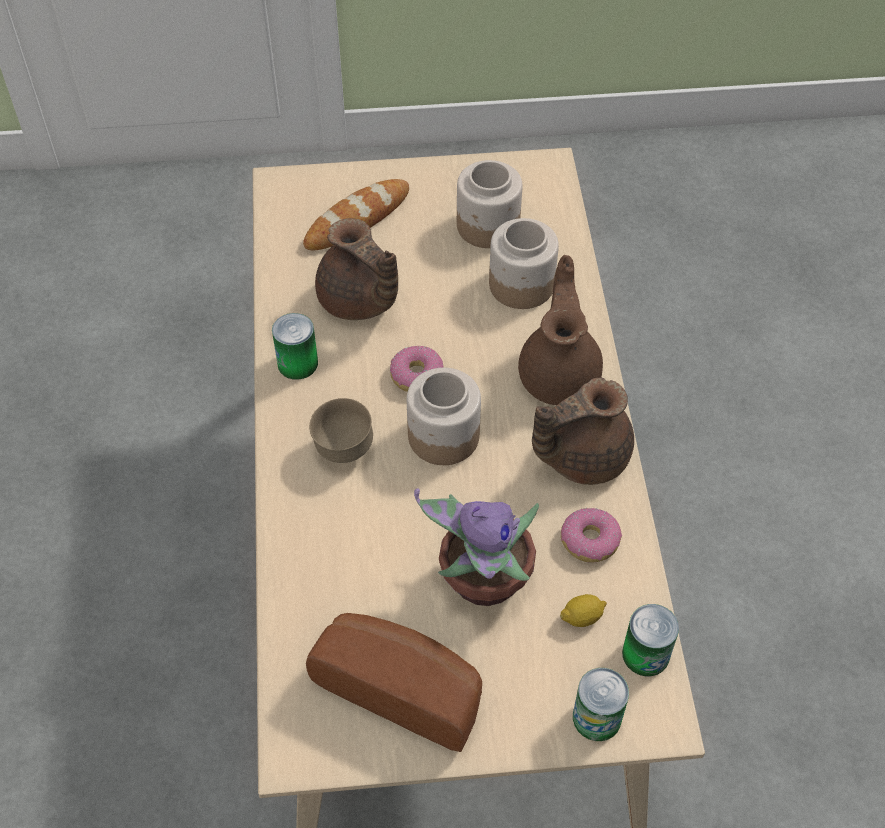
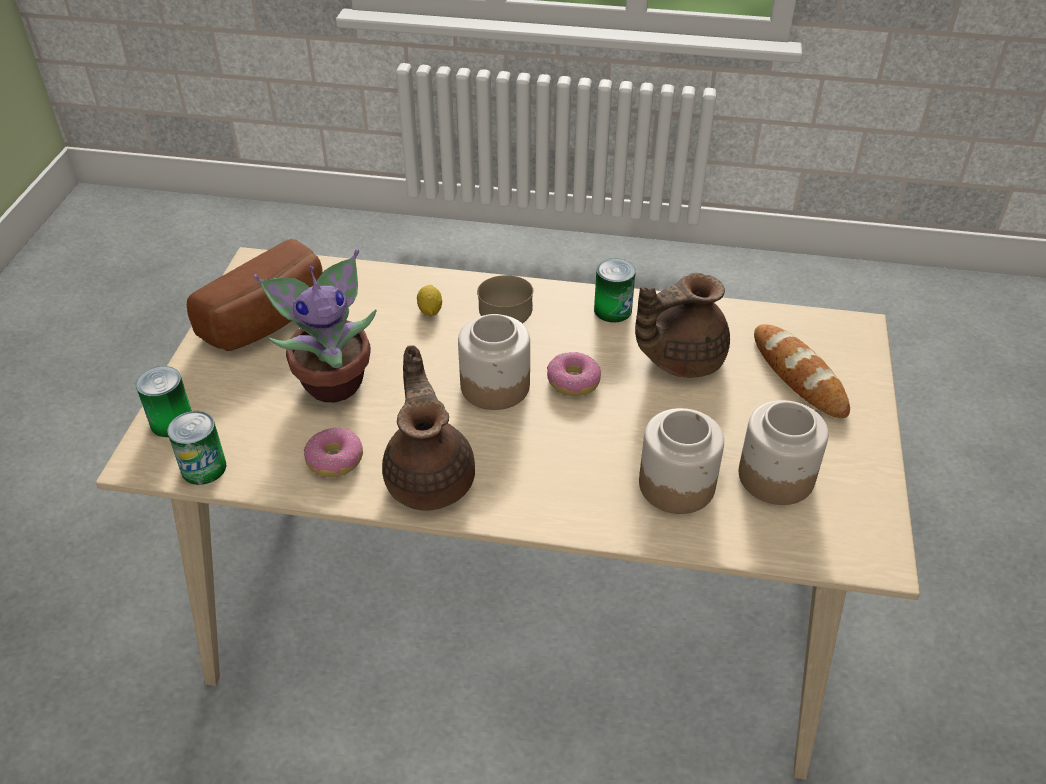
camera: 105 degrees right, 10 degrees down
brown teapot [518,255,603,405] -> none
lemon [560,594,607,627] -> lemon moved to [417,285,442,316]

